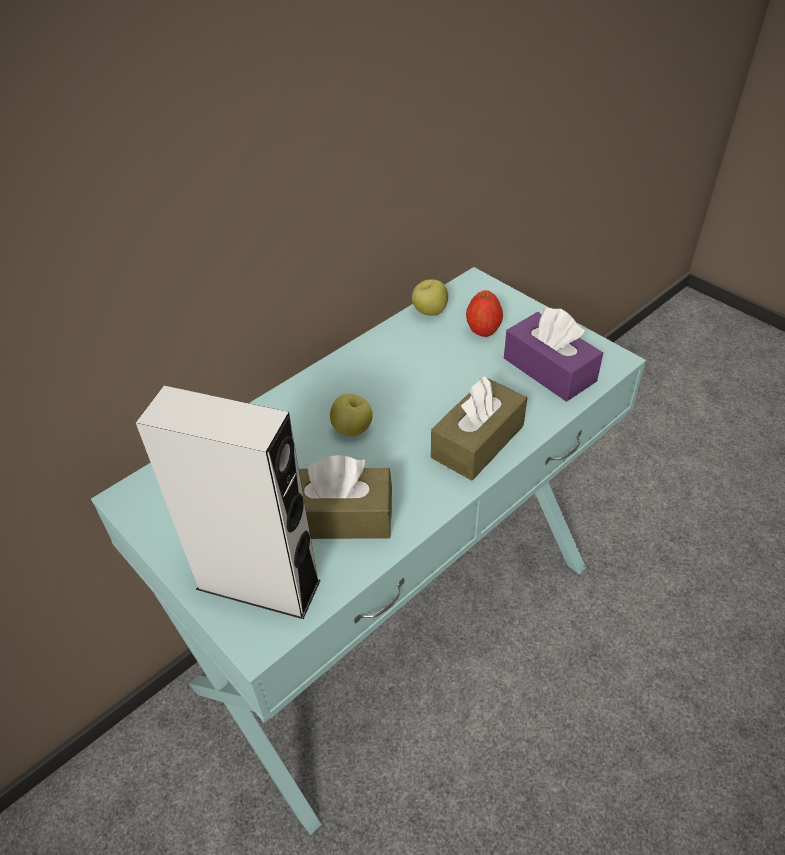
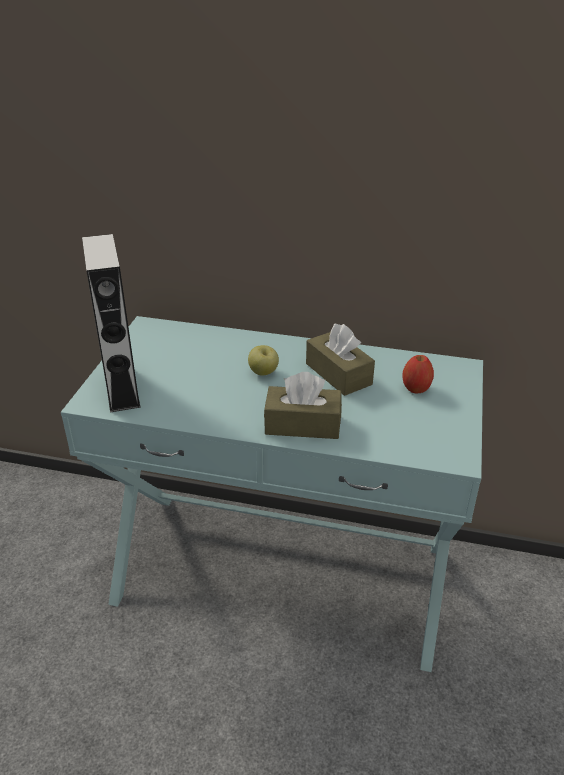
camera: 55 degrees right, 10 degrees down
brown tissue box [299,455,392,539] -> brown tissue box moved to [306,324,375,396]
apple [412,279,448,316] -> none
purple tissue box [504,308,603,402] -> none

